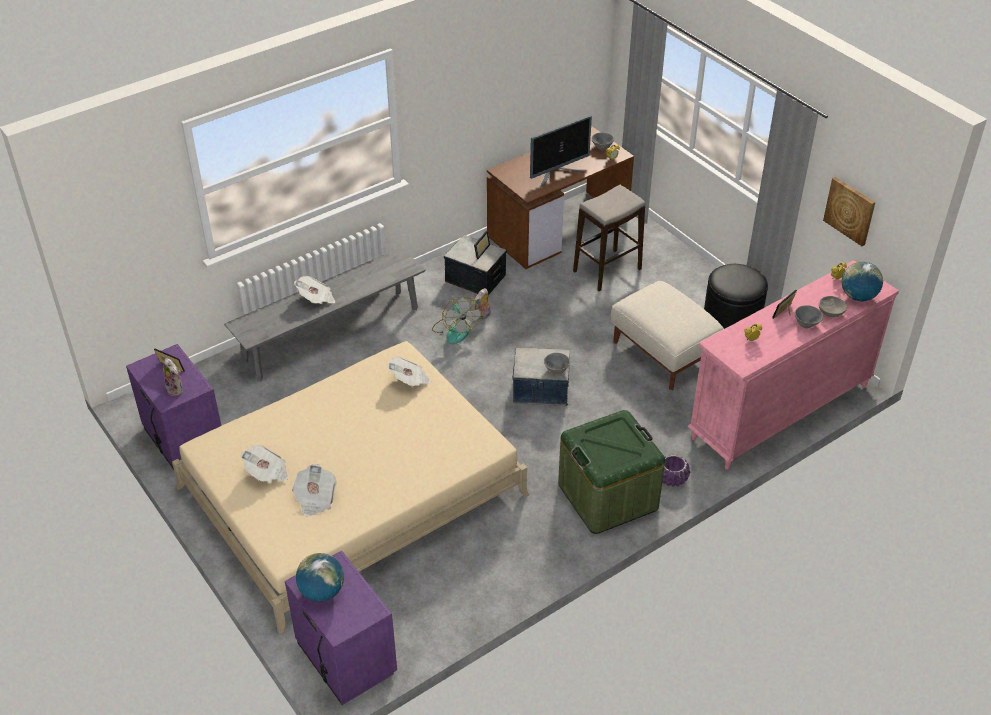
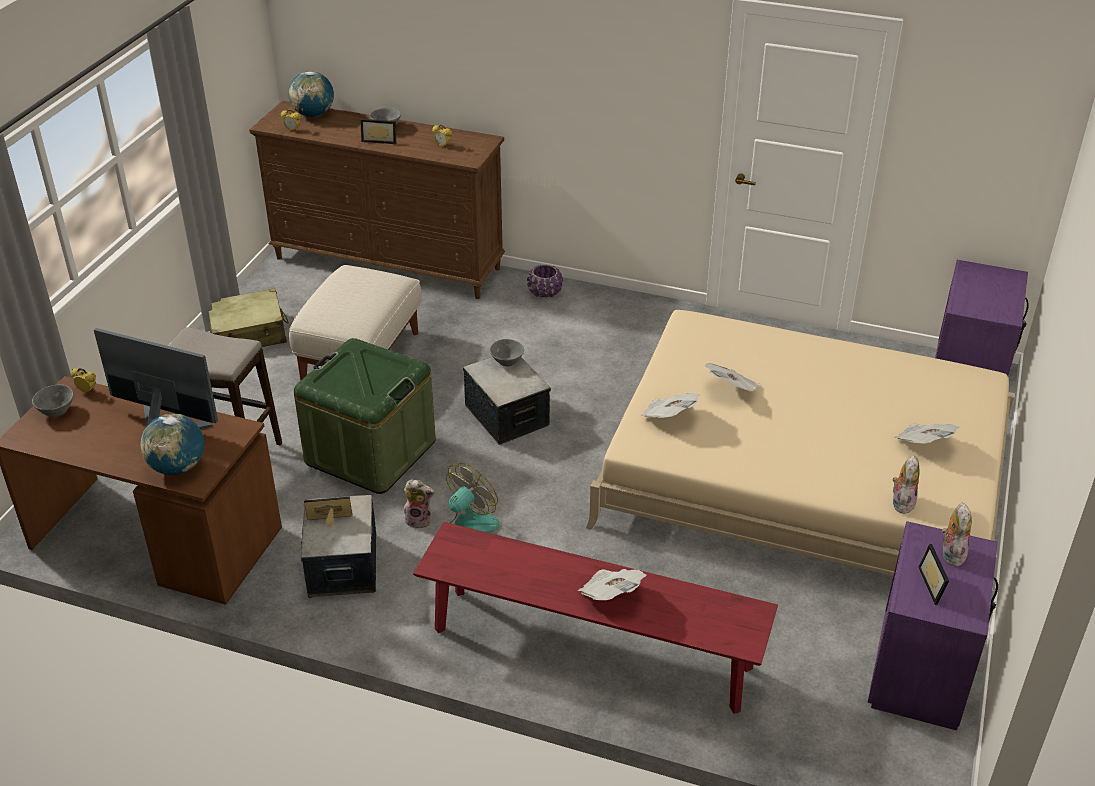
camera: 125 degrees left, 5 degrees down
grey bench [224,247,426,381] -> red bench [413,522,778,714]
newspaper [292,464,337,517] -> newspaper moved to [705,363,761,392]
globe [296,553,344,602] -> globe moved to [140,414,205,475]
green storage box [558,410,665,534] -> green storage box moved to [294,338,436,494]
pink dresser [688,260,899,470] -> brown dresser [249,101,505,299]
black ottoman [704,264,768,329] -> beige suitcase [208,288,289,347]
grey bowl [819,296,847,317] -> none
picture [823,177,875,246] -> none
none -> plush toy [893,456,920,514]

